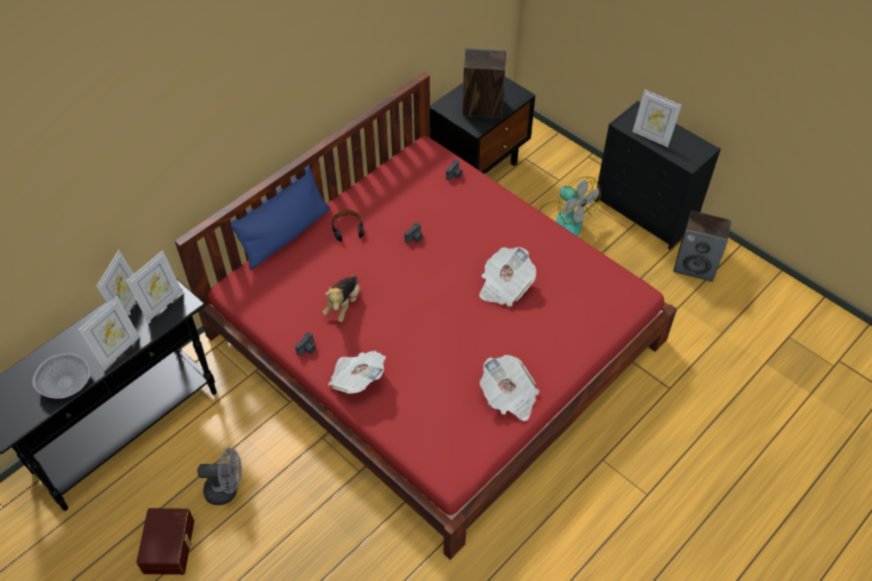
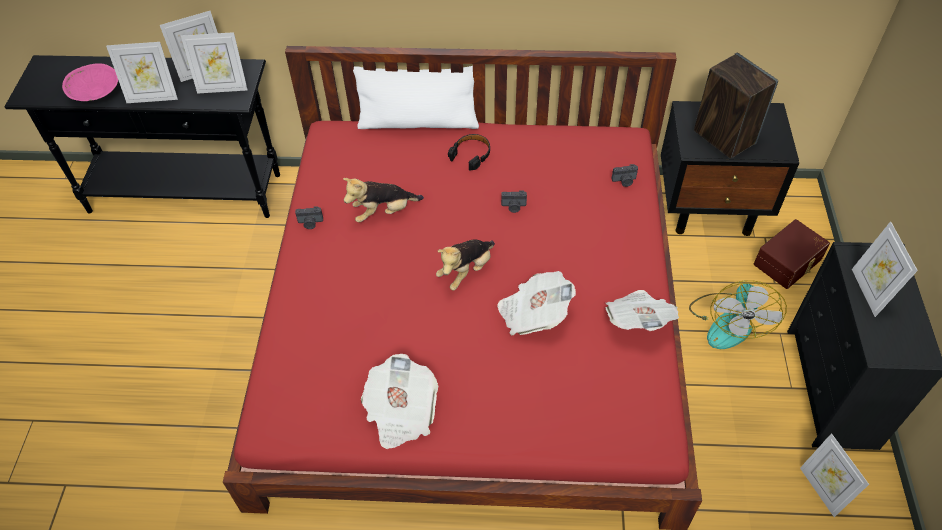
camera: 50 degrees right, 0 degrees up
grey bowl [32,353,90,399] -> pink bowl [62,63,118,101]
brown storage box [136,508,194,575] -> brown storage box moved to [754,219,830,289]
grey fan [198,448,242,505] -> none
blue pillow [231,165,330,270] -> white pillow [353,66,479,129]
newspaper [328,351,386,394] -> newspaper moved to [605,290,679,331]
speaker [673,211,732,282] -> picture frame [800,433,869,517]
none -> plush toy [436,239,495,290]

